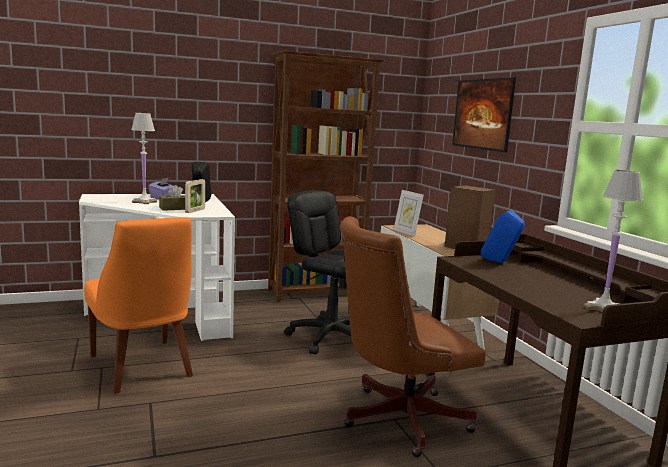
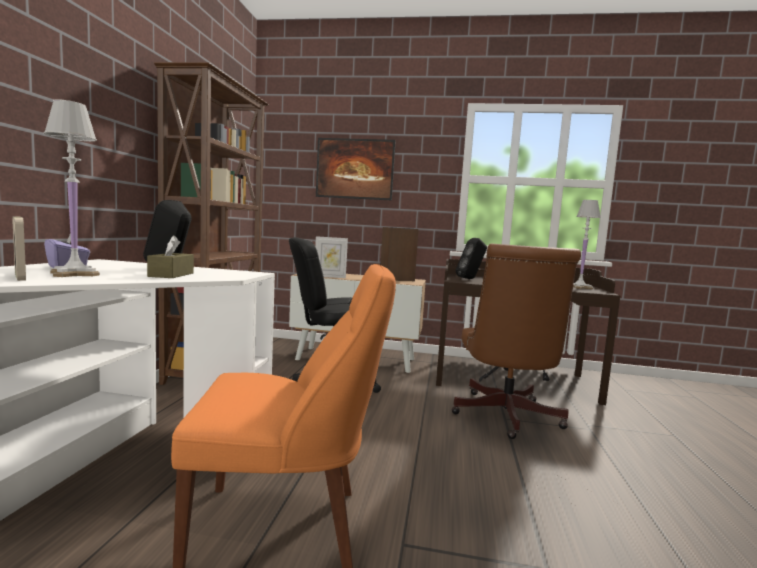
camera: 60 degrees left, 5 degrees down
picture frame [185,179,205,213] -> picture frame moved to [12,216,26,281]
blue speaker [481,210,525,263] -> black speaker [456,238,487,279]

